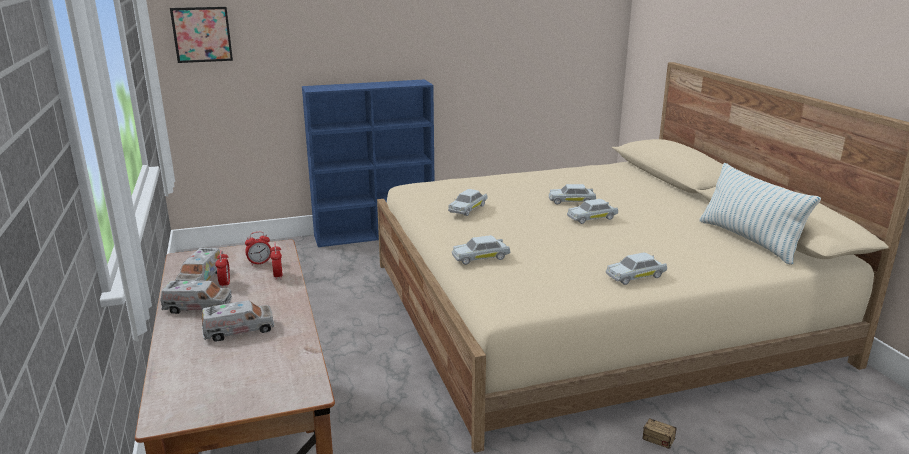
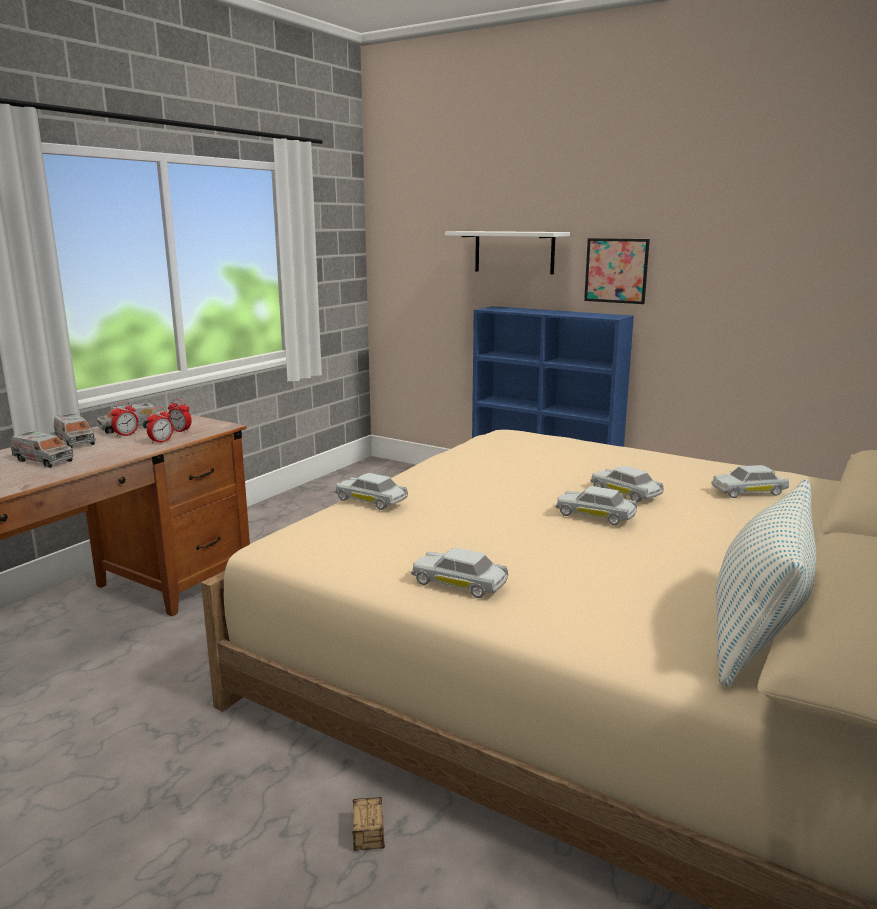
camera: 50 degrees right, 5 degrees down
picture [170,7,233,63] -> picture moved to [584,238,650,304]
white toy car [448,189,487,216] -> white toy car moved to [711,465,789,498]
none -> white shelf [445,231,570,274]

